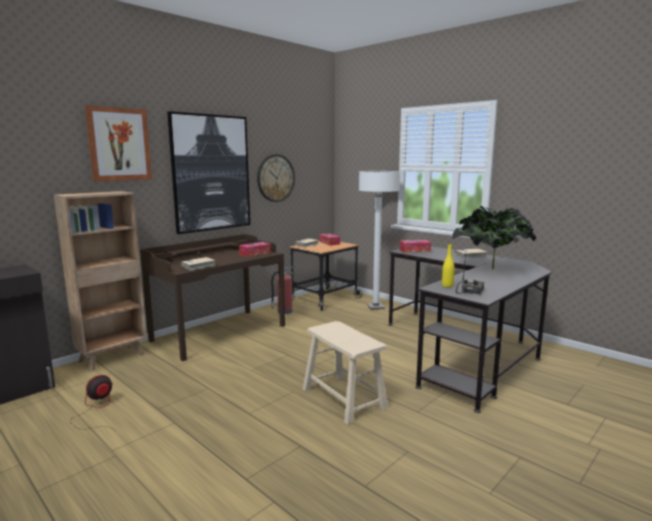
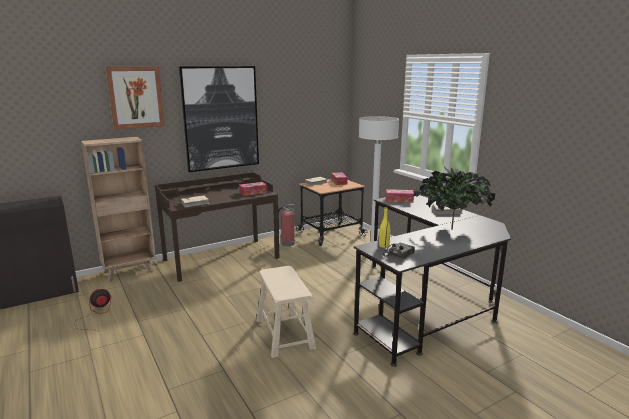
camera: 15 degrees right, 5 degrees up
wall clock [257,154,295,202] -> none

